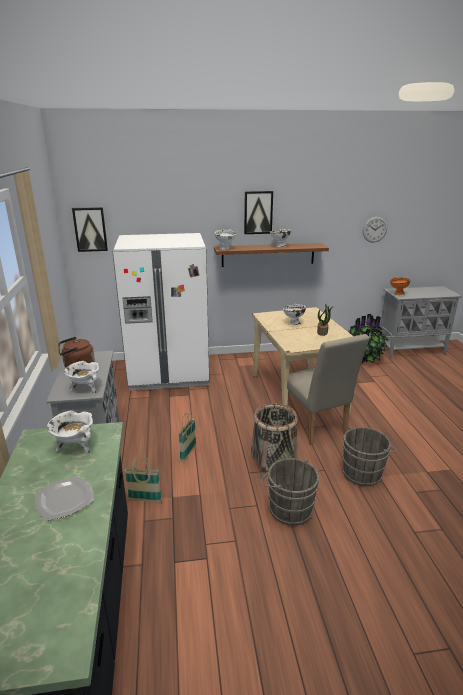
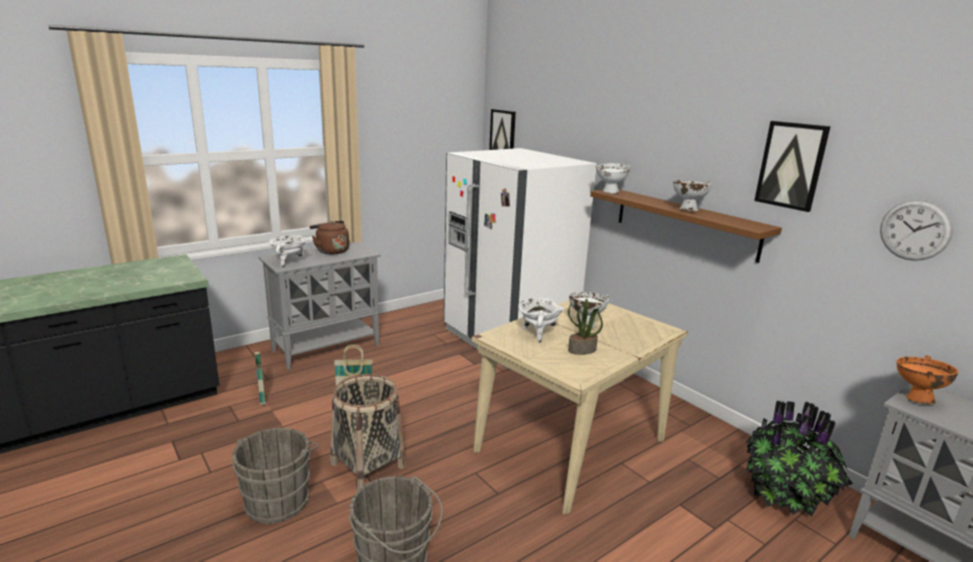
camera: 60 degrees right, 5 degrees down
plate [35,476,94,521] -> none
white cooking pot [47,410,93,454] -> white cooking pot moved to [518,298,564,343]
picture [244,191,273,234] -> picture moved to [754,121,831,212]
beige chair [287,334,369,445] -> none

